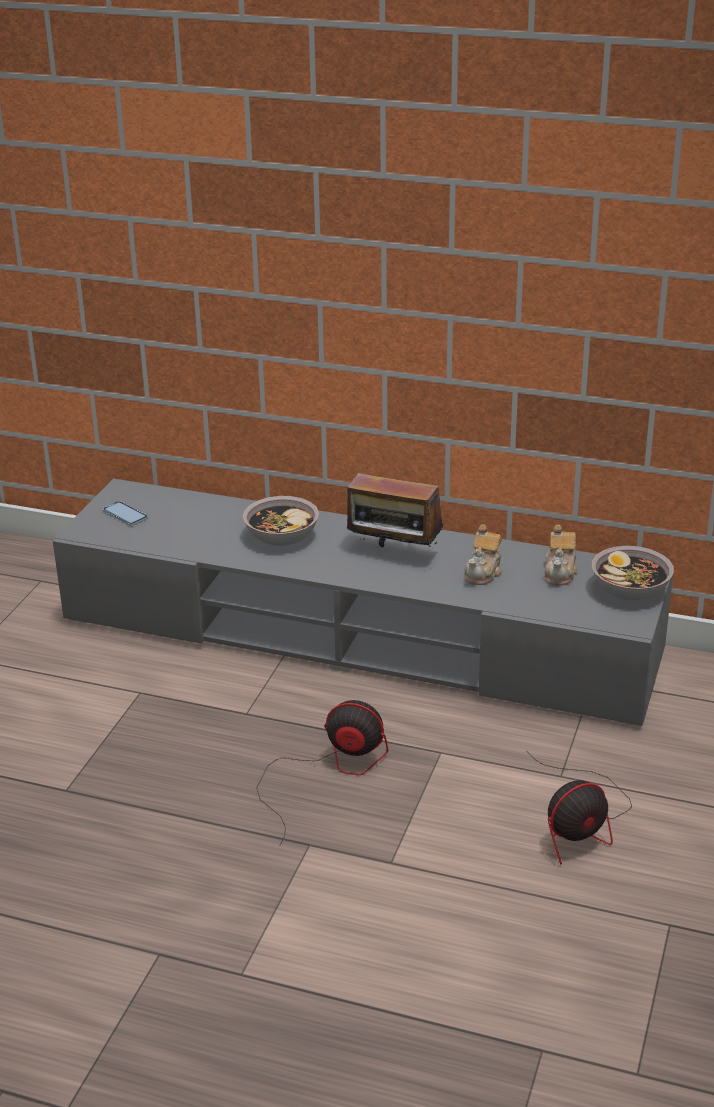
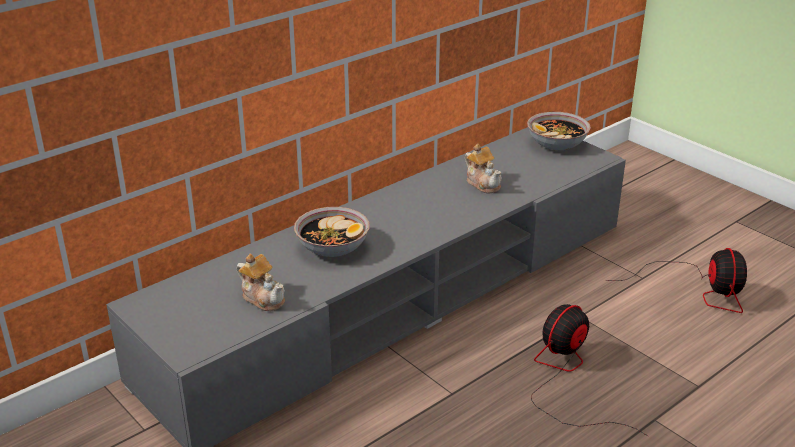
camera: 60 degrees left, 0 degrees up
phone [103,501,148,526] -> none
radio [347,468,443,547] -> none
teapot [544,525,578,586] -> teapot moved to [237,254,285,311]

